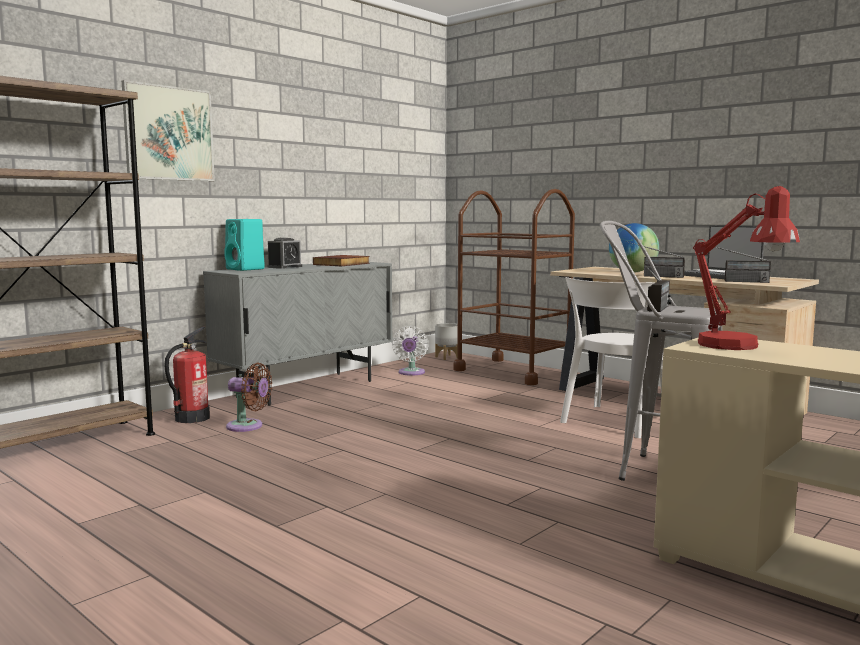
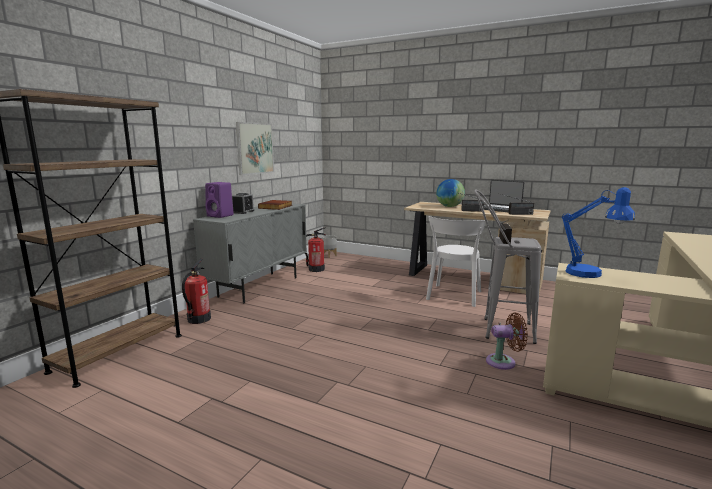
camera: 15 degrees left, 5 degrees up
picture [122,80,215,181] -> picture moved to [236,122,274,175]
turquoise speaker [224,219,265,271] -> purple speaker [205,182,234,218]
brown fan [226,363,272,432] -> brown fan moved to [486,313,528,370]
white fan [392,326,428,376] -> fire extinguisher [305,227,326,272]
brown cart [453,189,575,385] -> none
red table lamp [693,186,800,350] -> blue table lamp [562,187,635,278]

